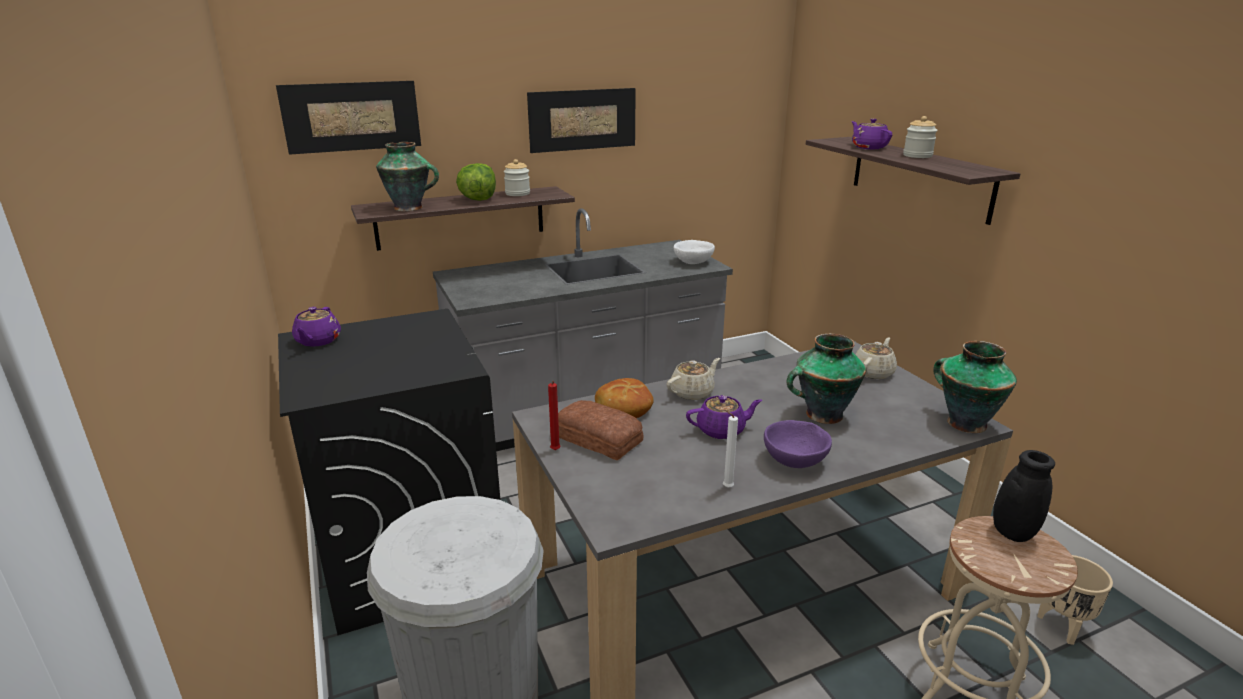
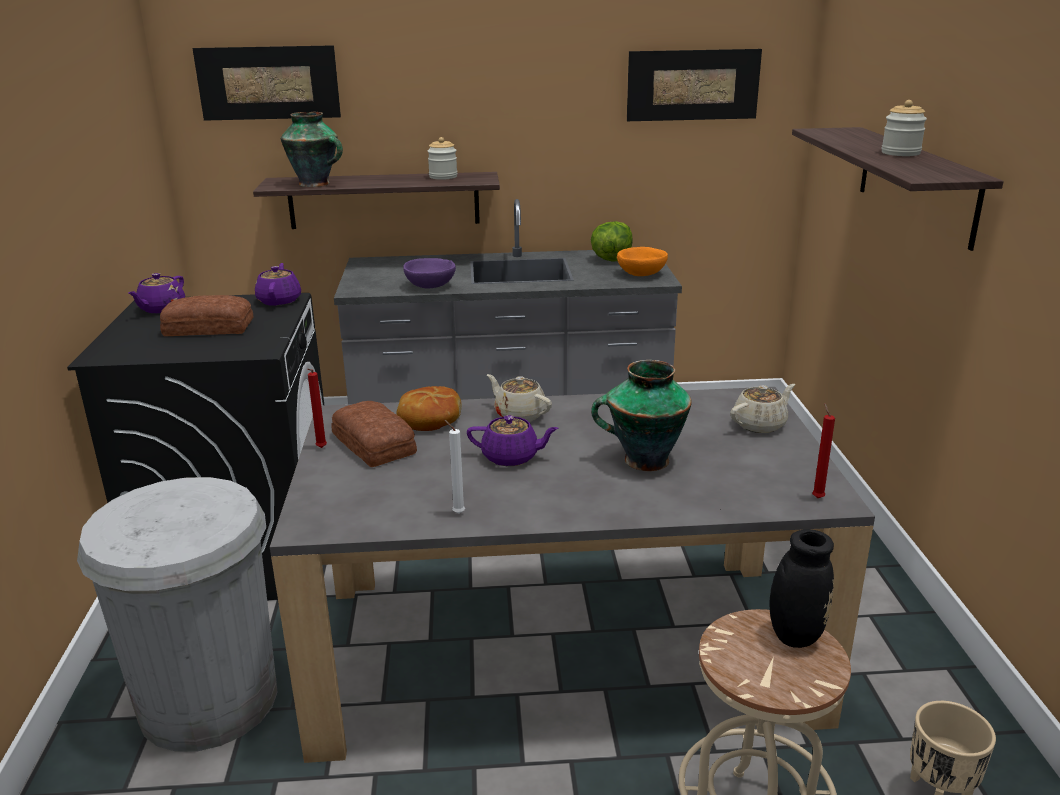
camera: 20 degrees right, 0 degrees up
lettuce [456,163,496,201] -> lettuce moved to [591,221,633,262]
picture [527,88,636,153] -> picture moved to [627,49,762,121]
beige teapot [667,358,720,400] -> beige teapot turned 120 degrees counterclockwise [487,374,552,422]
white bowl [674,240,715,264] -> orange bowl [617,247,668,276]
purple bowl [764,420,832,468] -> purple bowl moved to [403,258,456,288]
purple teapot [851,119,892,149] -> purple teapot moved to [255,263,301,306]
vase [933,341,1017,433] -> red candle [812,403,835,498]
none -> bread [160,295,253,336]

